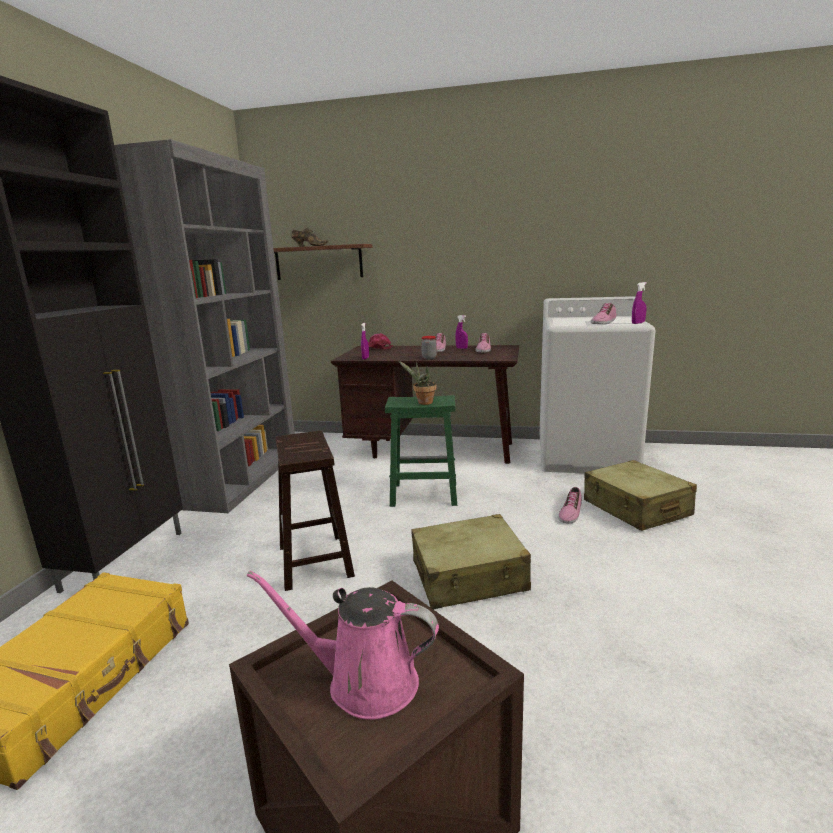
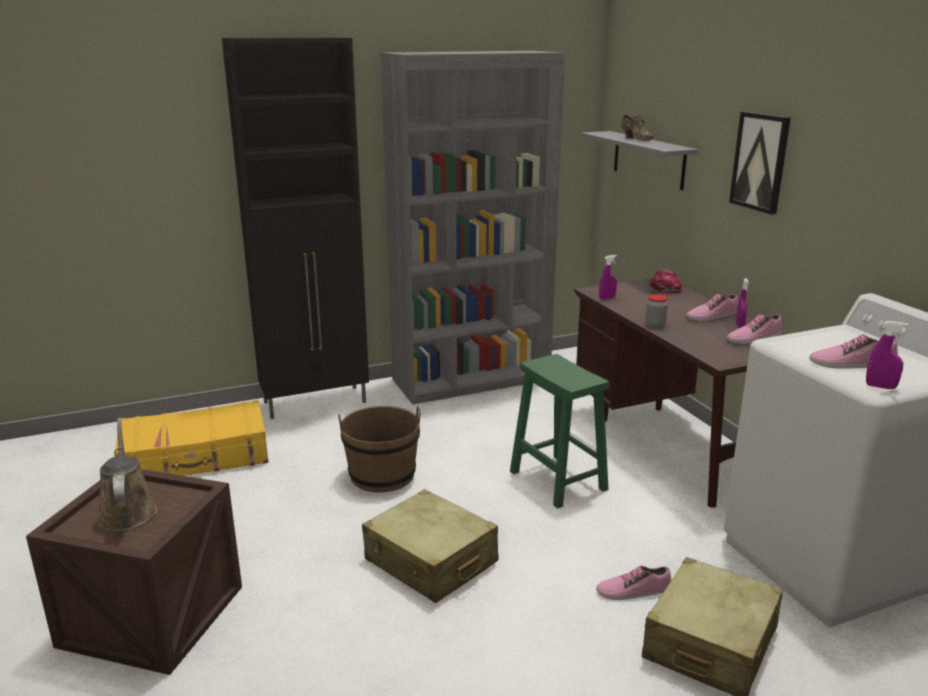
camera: 55 degrees right, 5 degrees up
pink watering can [247,571,439,720] -> brown watering can [97,418,157,531]
brown shelf [273,244,372,280] -> grey shelf [581,131,698,190]
brown stool [275,431,355,591] -> brown bucket [338,406,421,492]
potted plant [399,361,436,405] -> none
none -> picture [729,111,791,215]

